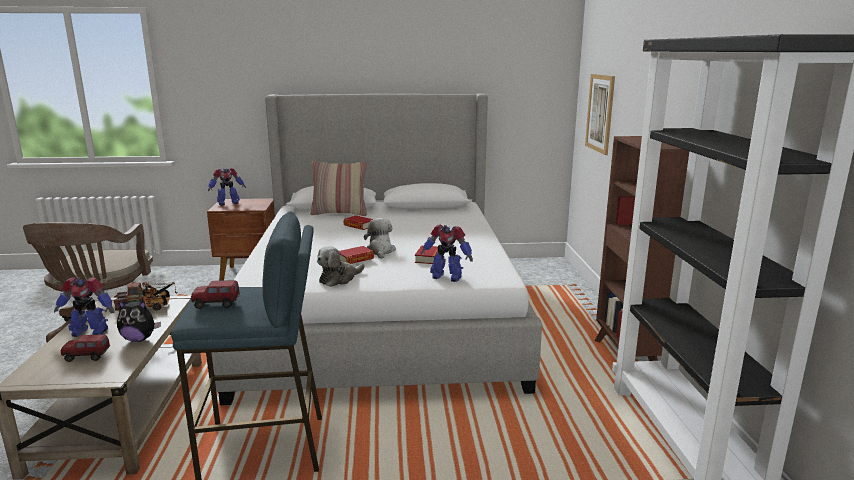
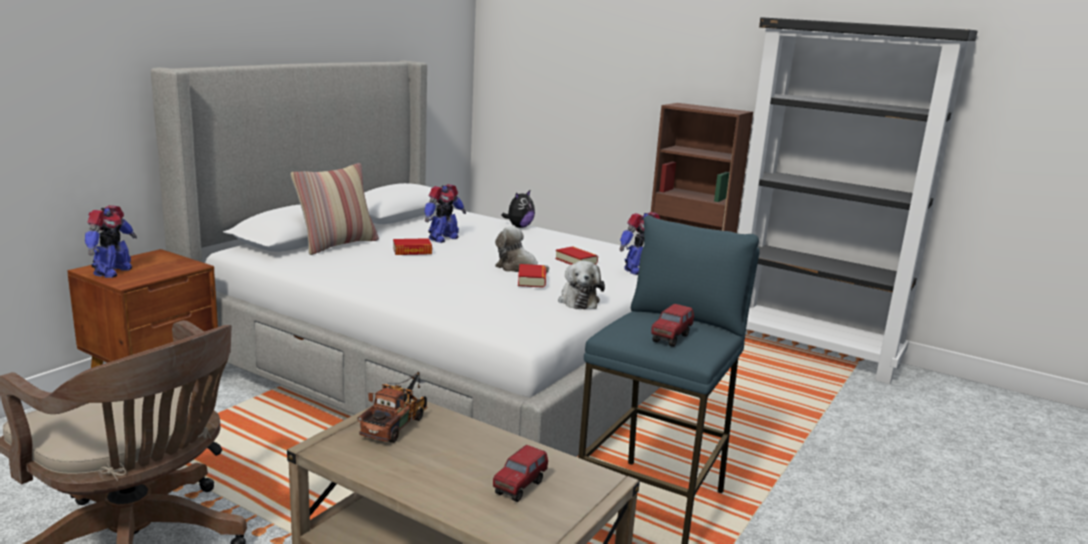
camera: 55 degrees left, 0 degrees up
toy robot [54,277,115,337] -> toy robot moved to [424,184,466,243]
plush toy [117,300,161,342] -> plush toy moved to [501,189,535,228]
picture [585,74,615,155] -> none

